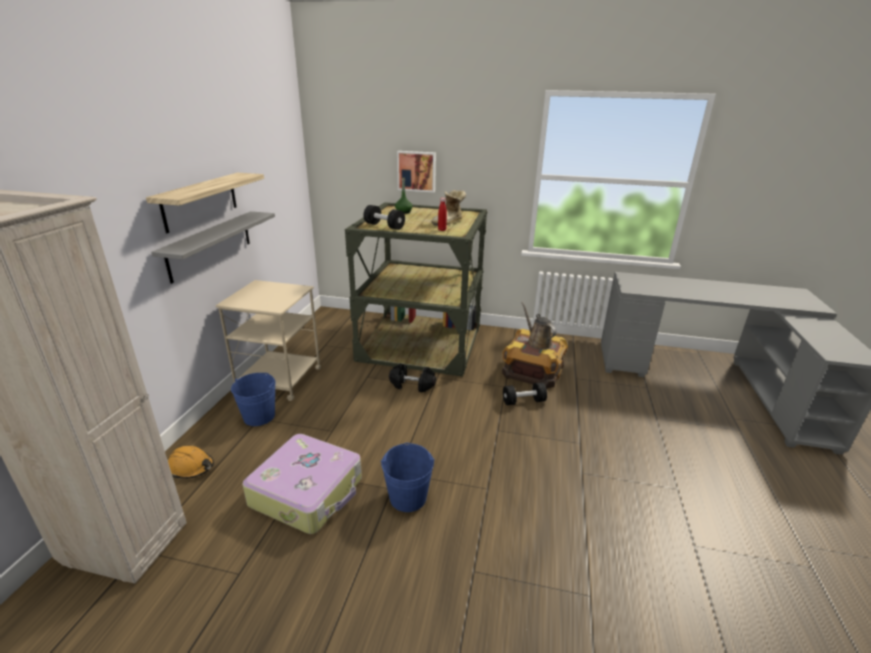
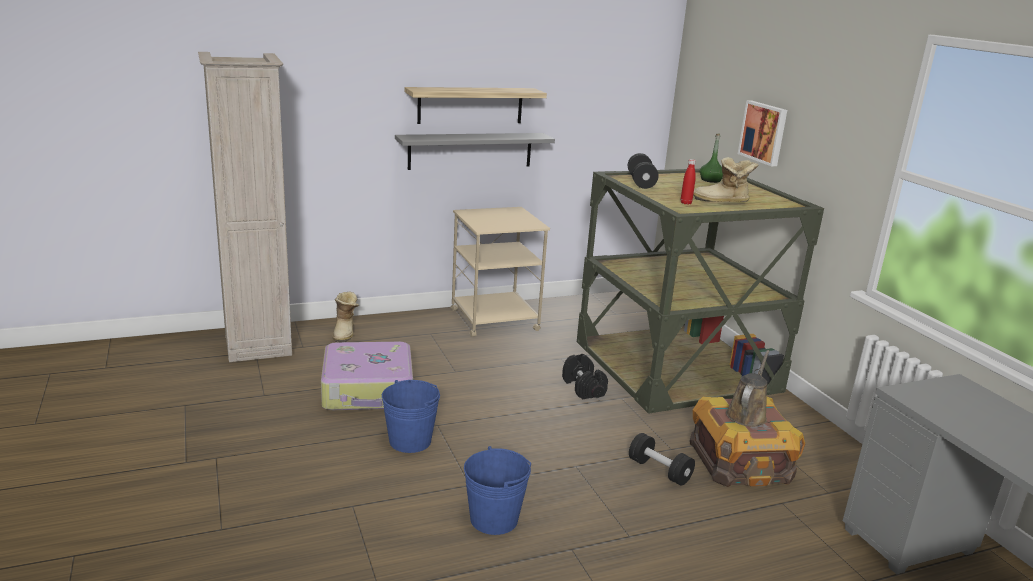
camera: 55 degrees right, 5 degrees down
orange hard hat [168,445,214,479] -> boot [332,291,359,342]
blue bucket [231,373,276,426] -> blue bucket moved to [464,446,531,535]

